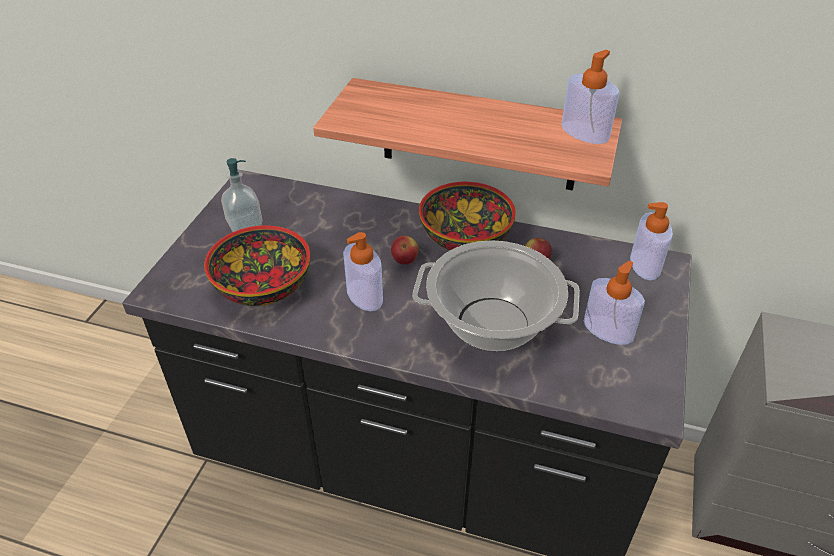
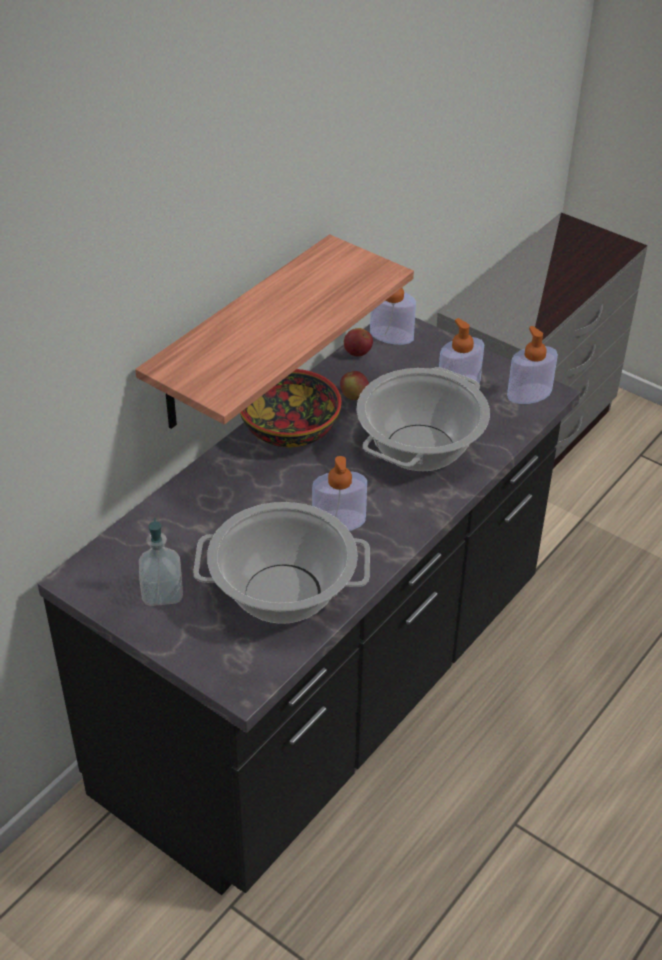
camera: 70 degrees left, 0 degrees up
bowl [204,225,310,306] -> cooking pot [193,502,370,624]
apple [391,236,419,265] -> apple moved to [344,328,373,357]
soap dispenser [561,50,620,144] -> soap dispenser moved to [507,326,558,404]

